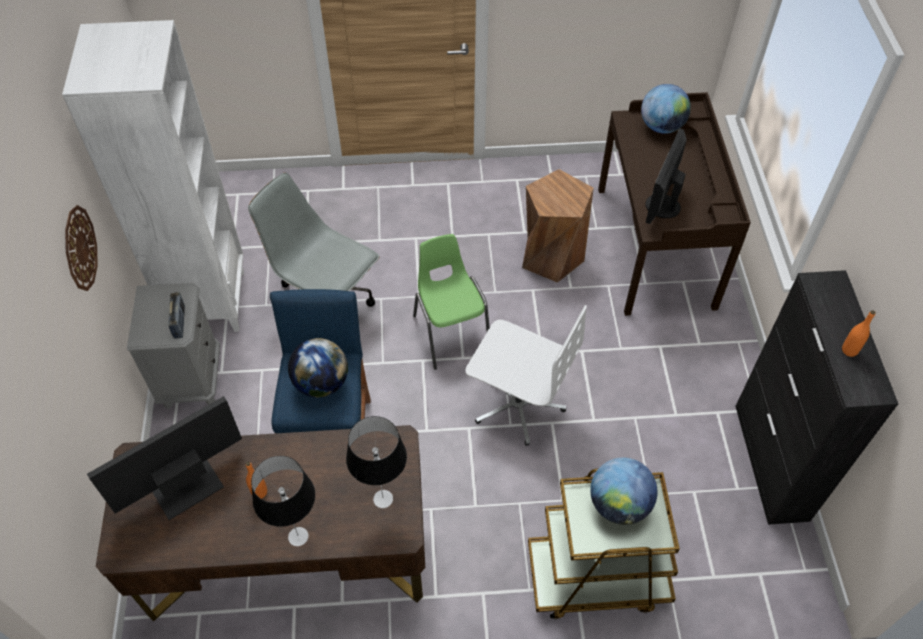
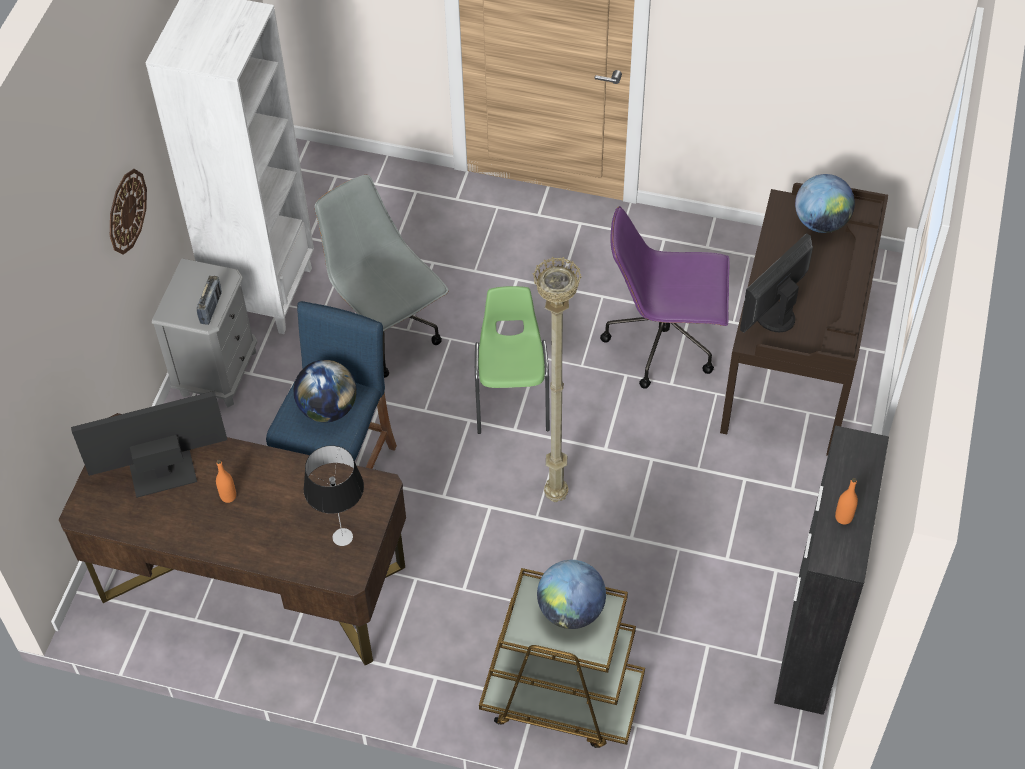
camera: 20 degrees right, 0 degrees up
table lamp [251,456,315,546] -> none
white office chair [465,305,587,446] -> beige floor lamp [533,257,582,502]
brown stool [522,169,594,283] -> purple office chair [600,206,729,389]

